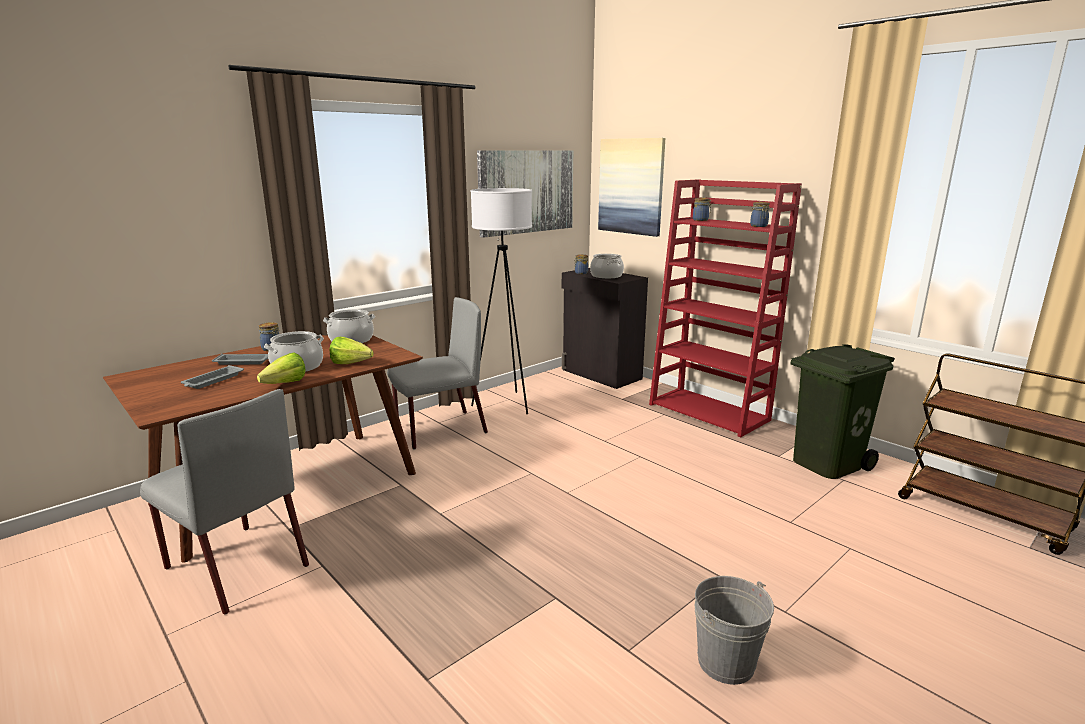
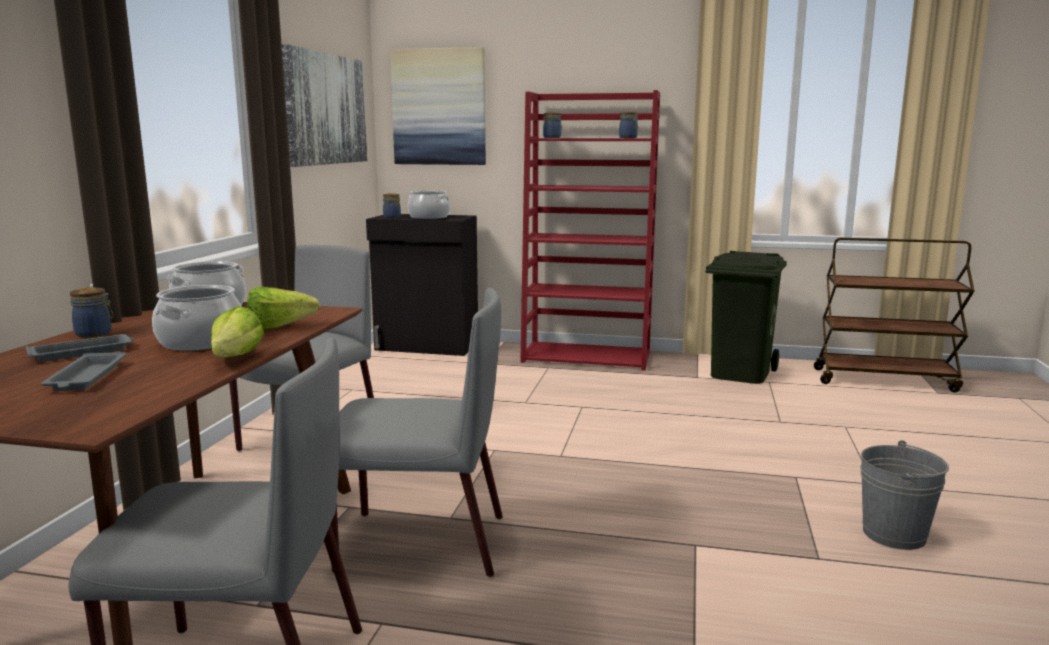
camera: 35 degrees left, 5 degrees down
white floor lamp [471,188,532,414] -> none
none -> grey chair [331,288,503,577]

